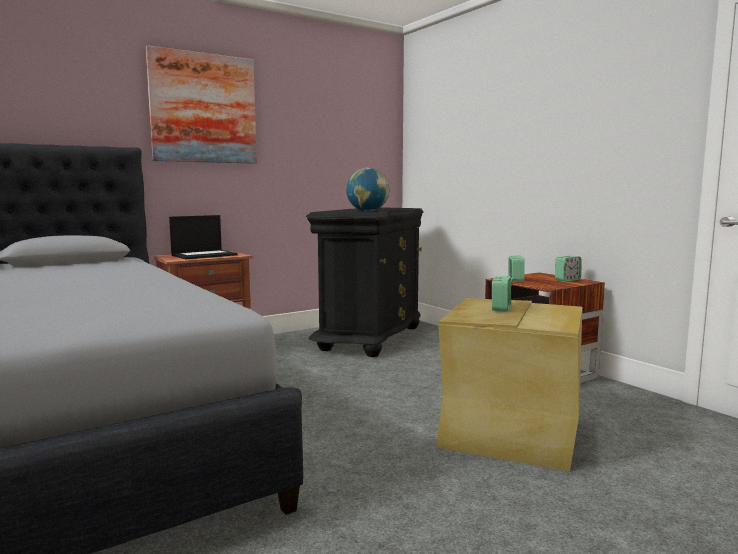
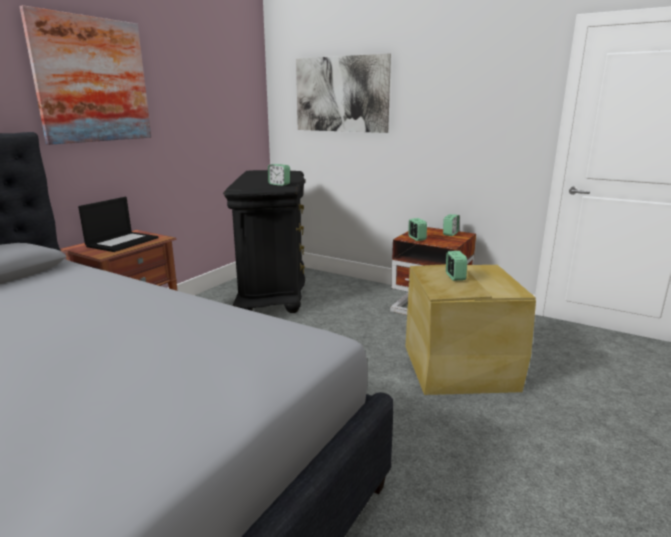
camera: 25 degrees left, 10 degrees up
globe [346,168,390,212] -> alarm clock [268,164,290,186]
none -> picture [296,53,391,133]

